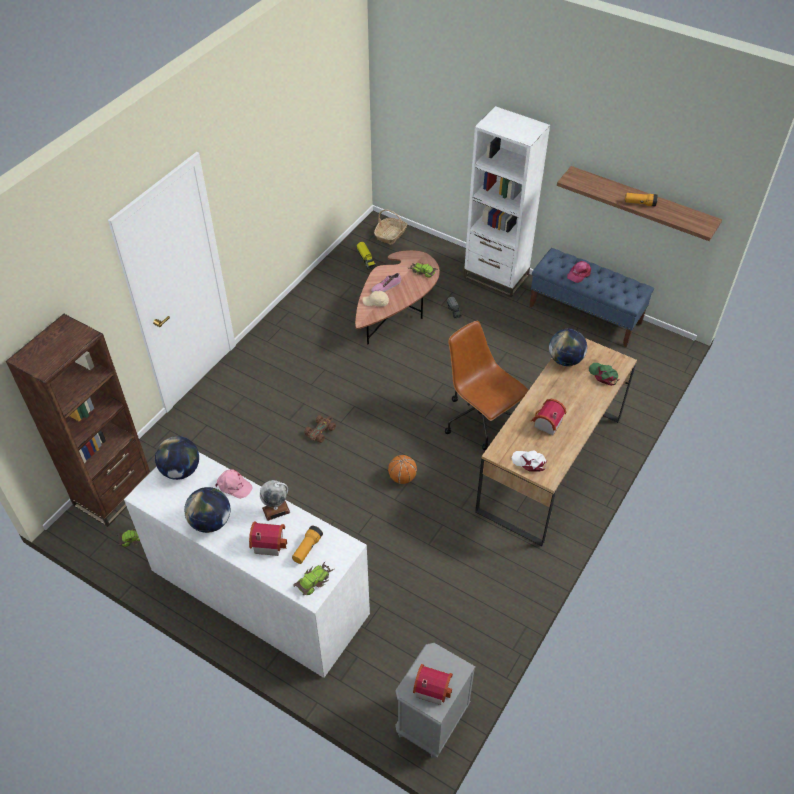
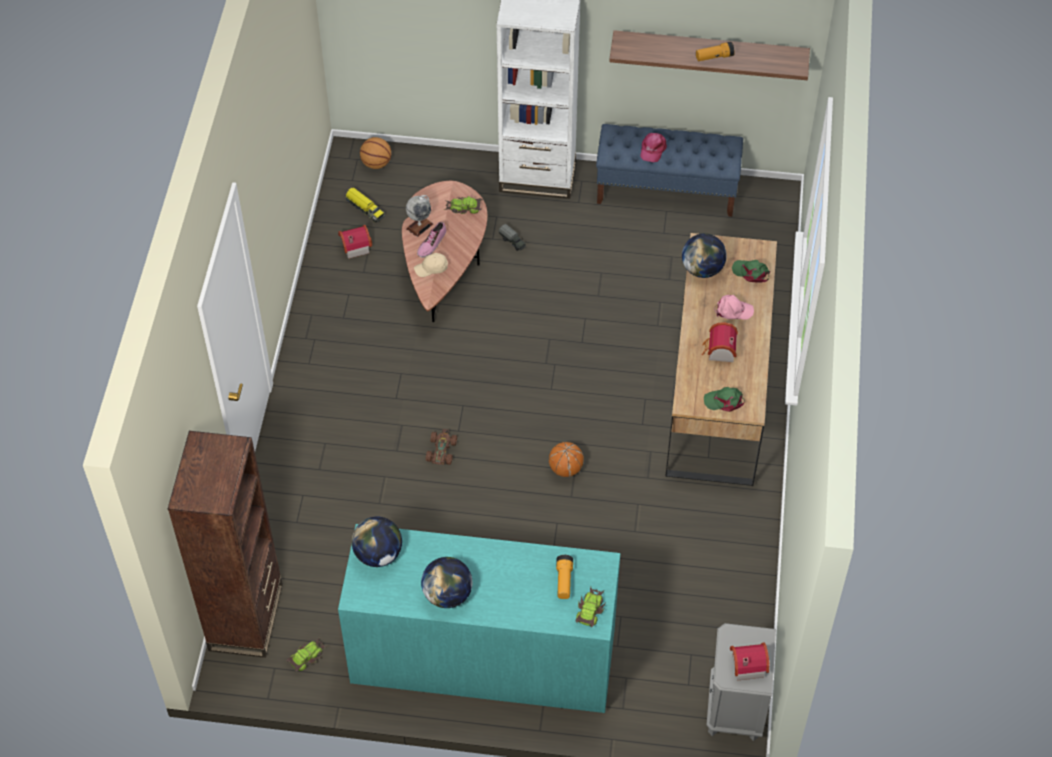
camera: 25 degrees left, 5 degrees up
white dresser [124,452,370,678] -> turquoise dresser [338,524,620,713]
pink cap [215,469,253,499] -> pink cap moved to [714,295,754,320]
toy house [249,522,287,556] -> toy house moved to [338,225,372,259]
globe [260,480,290,521] -> globe moved to [406,195,433,237]
basket [374,209,407,245] -> basketball [360,137,391,169]
brown office chair [445,321,529,450] -> none
white cap [512,450,547,472] -> green cap [704,387,745,412]

